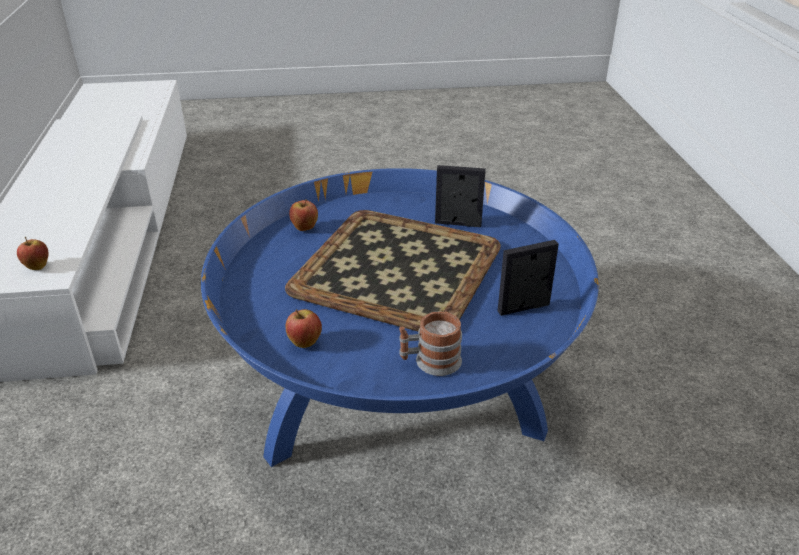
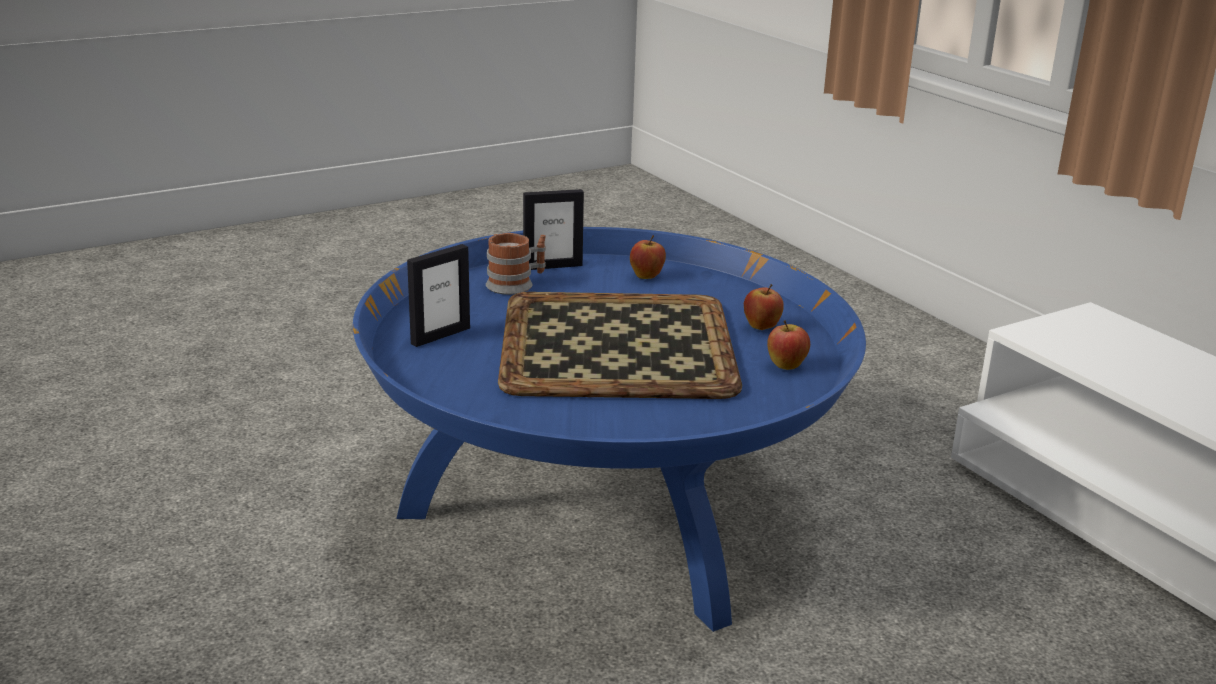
camera: 155 degrees right, 10 degrees down
apple [17,236,49,270] -> apple moved to [744,284,784,330]
picture frame [435,165,486,227] -> picture frame moved to [523,189,584,270]

